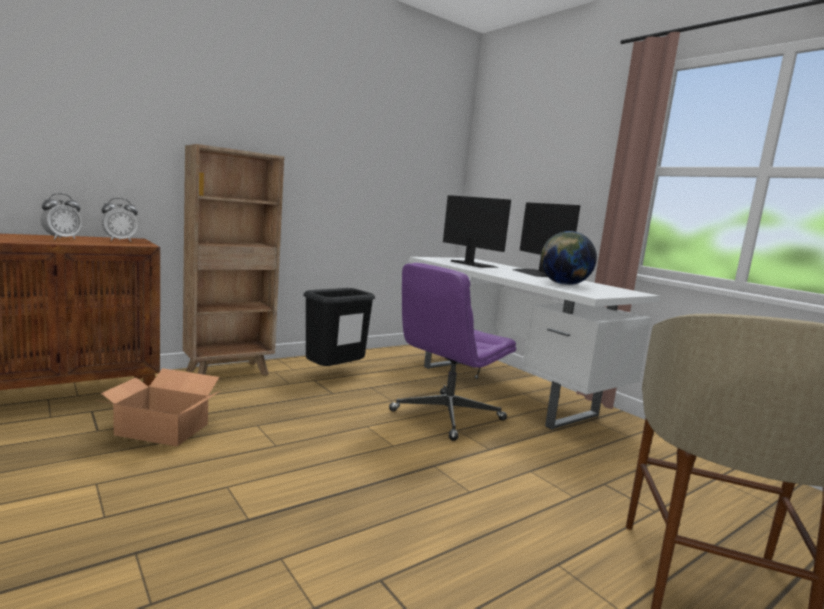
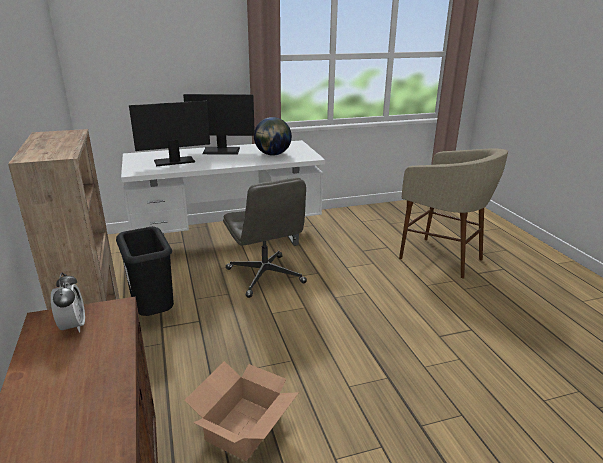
camera: 70 degrees left, 15 degrees up
alarm clock [40,193,82,239] -> none
purple office chair [389,263,516,441] -> grey office chair [223,178,307,298]

